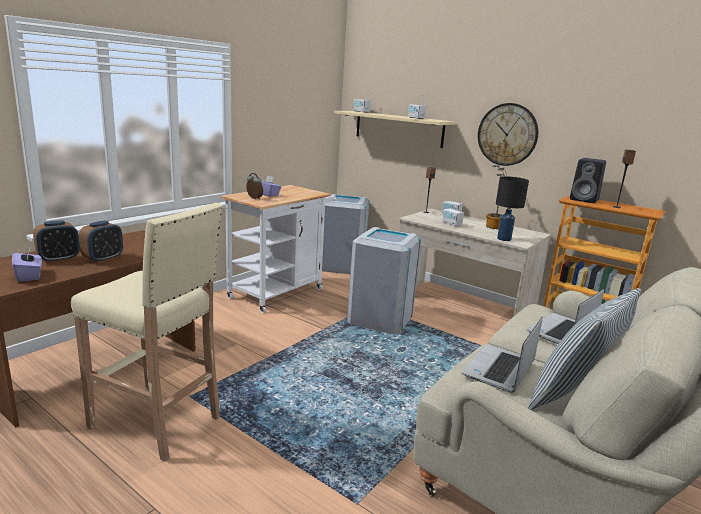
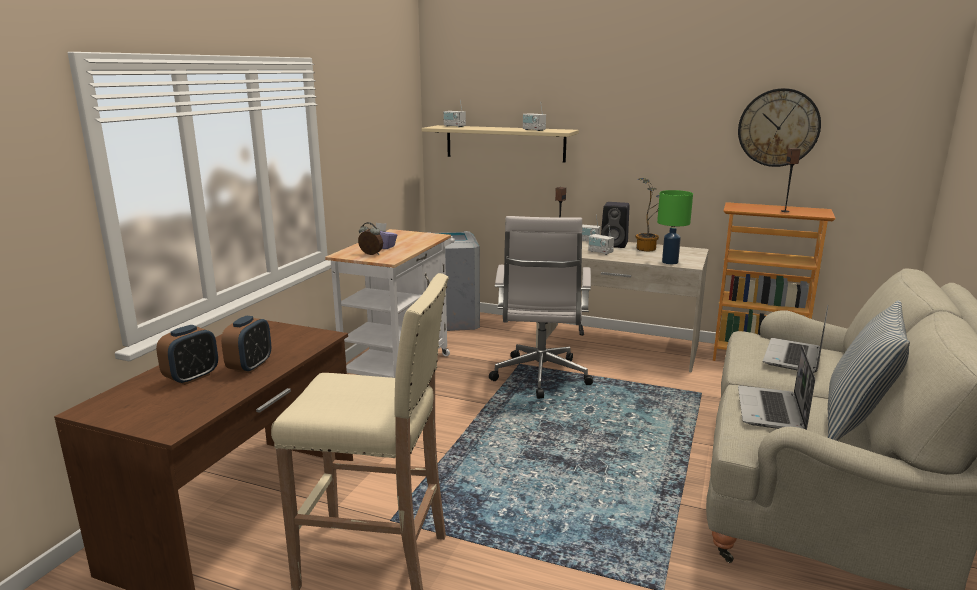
camera: 15 degrees left, 0 degrees up
purple tissue box [12,249,42,282] -> none
grey trash can [347,227,421,334] -> white office chair [489,216,593,399]
wall clock [478,103,538,166] -> wall clock moved to [738,88,821,167]
black table lamp [496,176,529,241] -> green table lamp [657,190,693,264]
black speaker [570,158,606,203] -> black speaker moved to [601,202,630,248]

